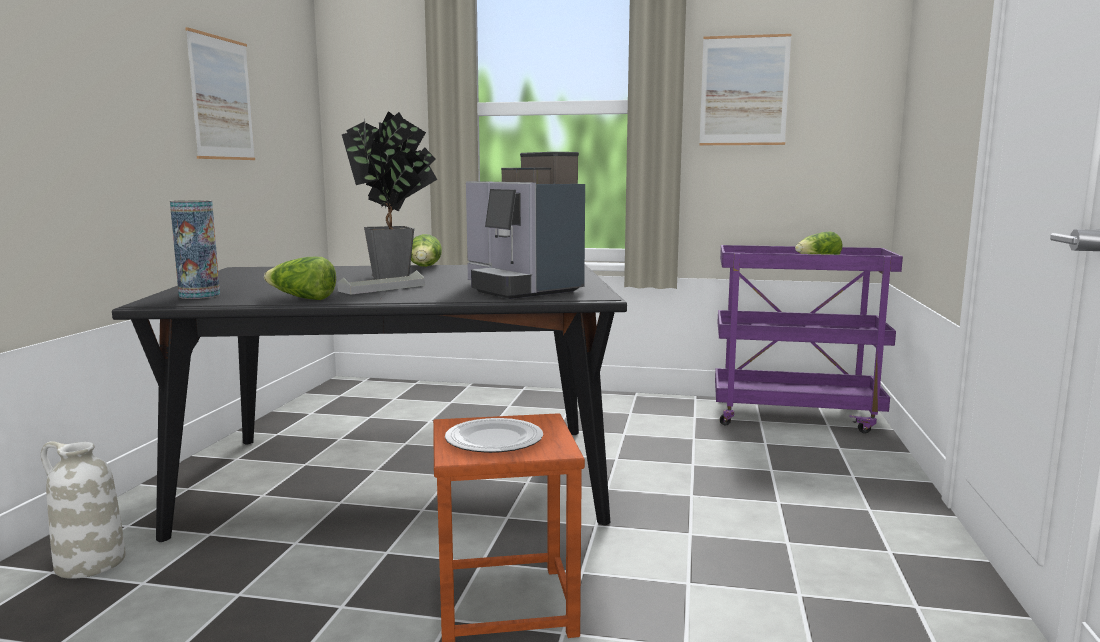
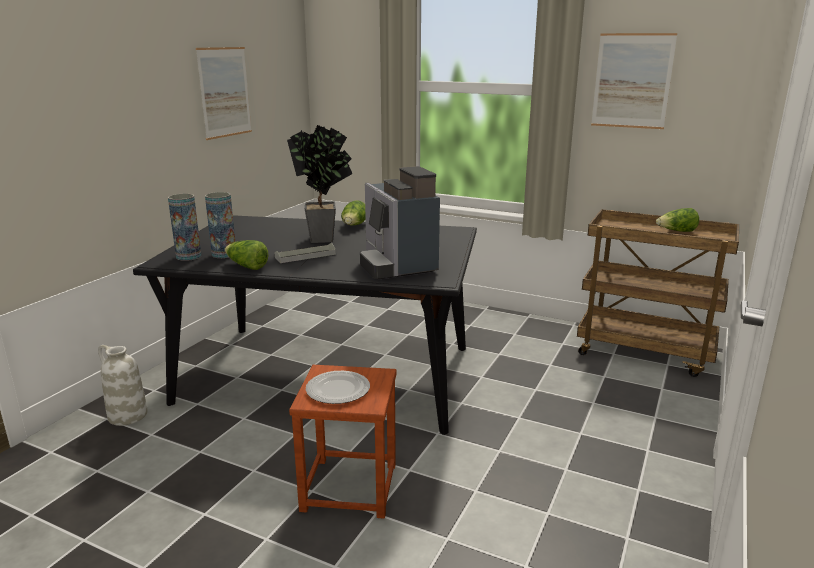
camera: 15 degrees right, 10 degrees up
purple cart [715,245,903,434] -> brown cart [577,209,739,377]
none -> vase [205,192,235,258]

